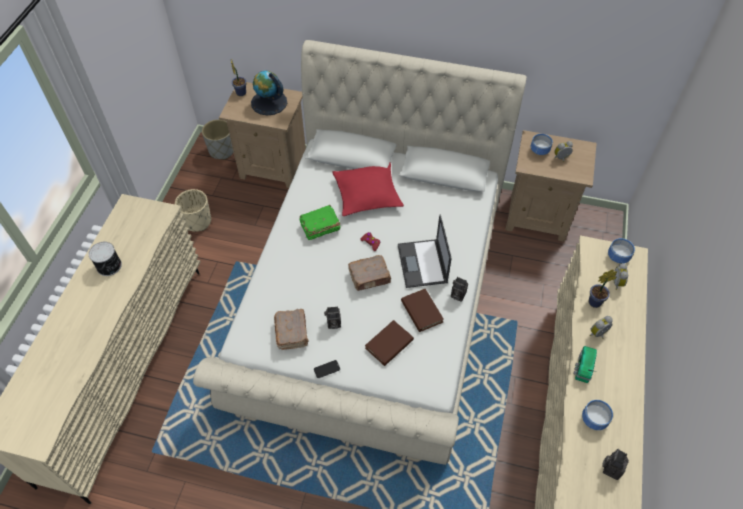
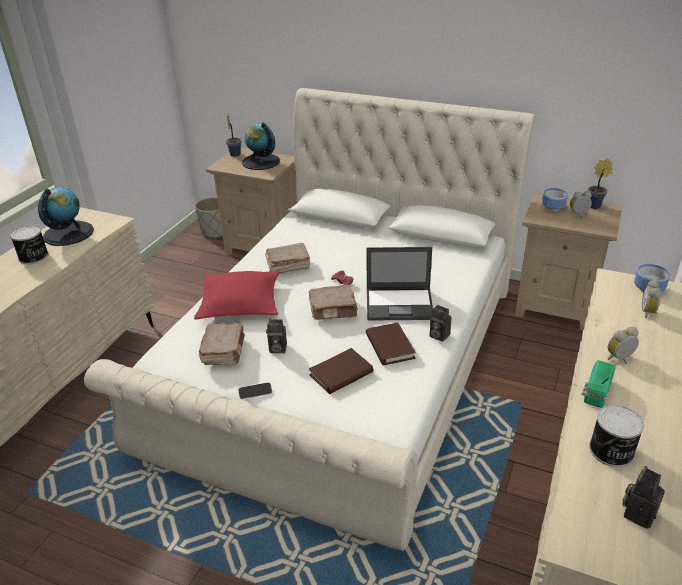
camera: 10 degrees right, 20 degrees down
beige planter [175,189,211,232] -> none
green book [299,205,341,240] -> brown book [265,243,310,274]
red pillow [332,162,404,216] -> red pillow moved to [194,270,279,320]
laptop [398,215,452,288] -> laptop turned 90 degrees counterclockwise [367,247,433,321]
bowl [582,400,613,430] -> can [589,405,644,467]
potted plant [589,269,617,308] -> potted plant moved to [588,158,613,209]
none -> globe [38,187,94,246]

